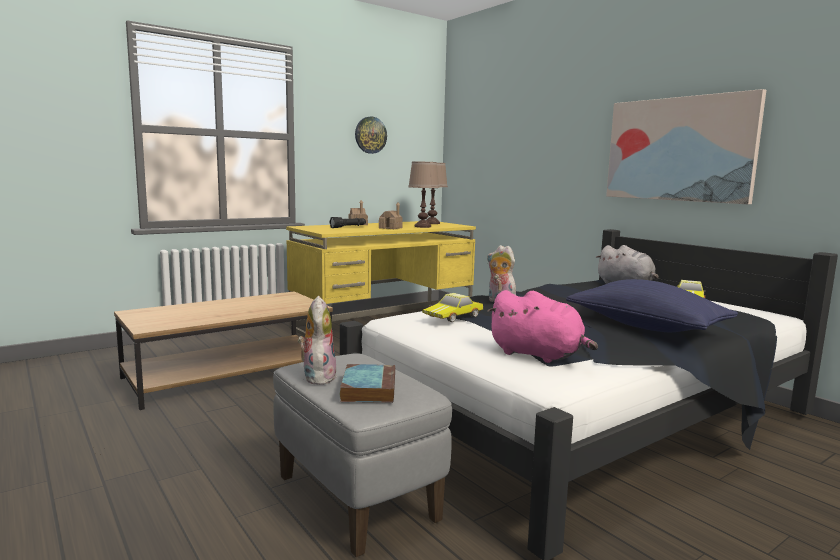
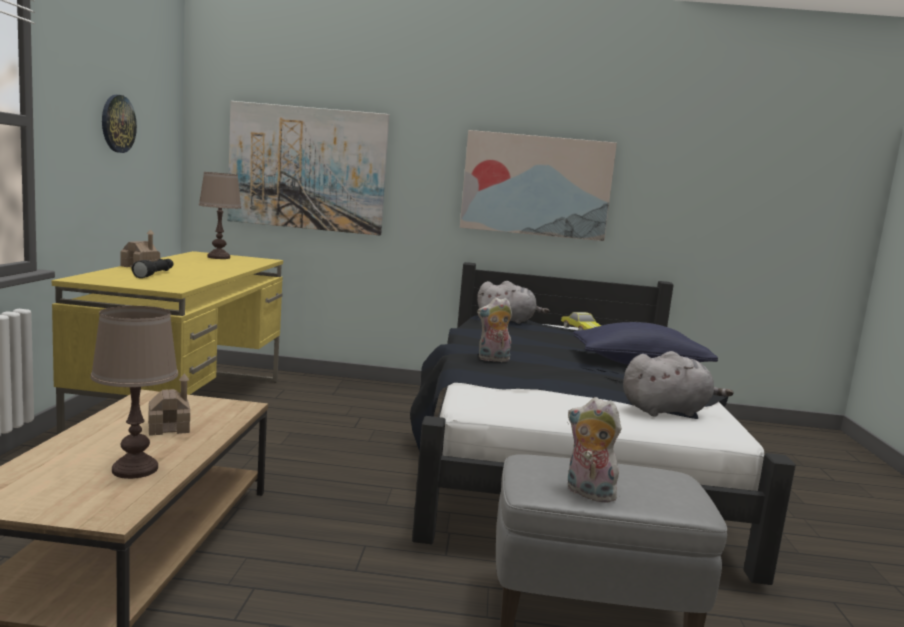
camera: 50 degrees left, 0 degrees up
book [340,364,395,403] -> none
toy house [379,202,403,229] -> toy house moved to [148,373,190,436]
brown table lamp [408,161,439,228] -> brown table lamp moved to [90,306,178,479]
toy car [422,293,483,322] -> none
pink plush toy [487,290,598,363] -> grey plush toy [623,351,734,417]
none -> picture [227,101,389,235]

